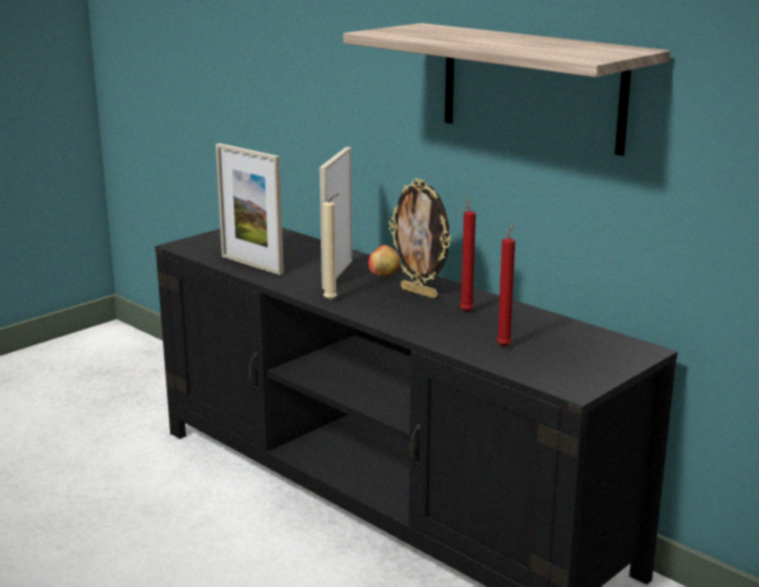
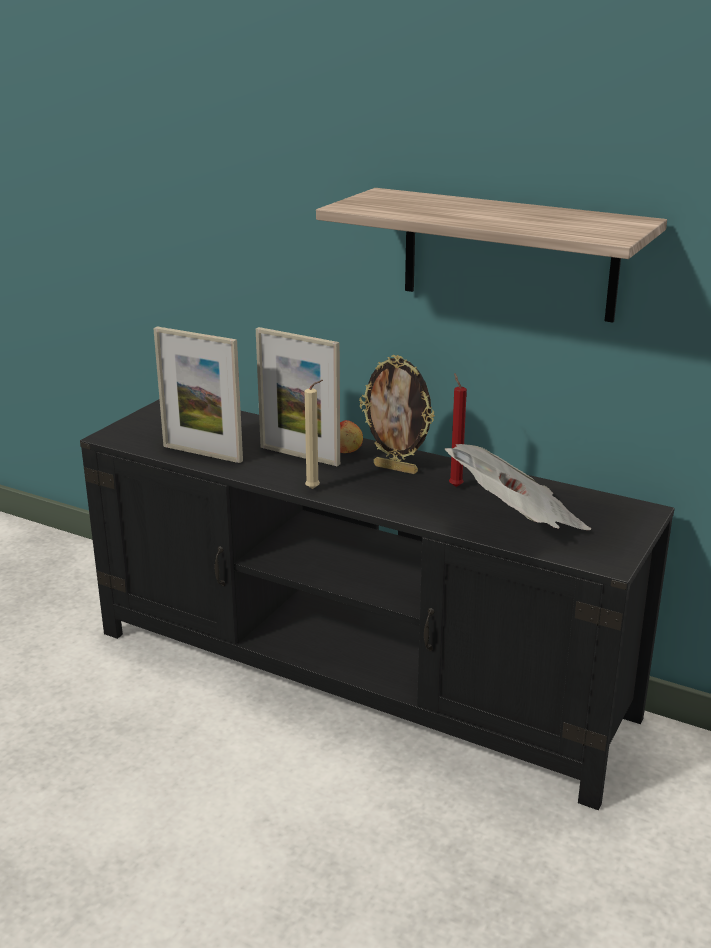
camera: 15 degrees left, 5 degrees up
picture frame [319,147,352,289] -> picture frame turned 60 degrees counterclockwise [256,327,340,466]
red candle [496,224,515,347] -> newspaper [445,444,591,530]

